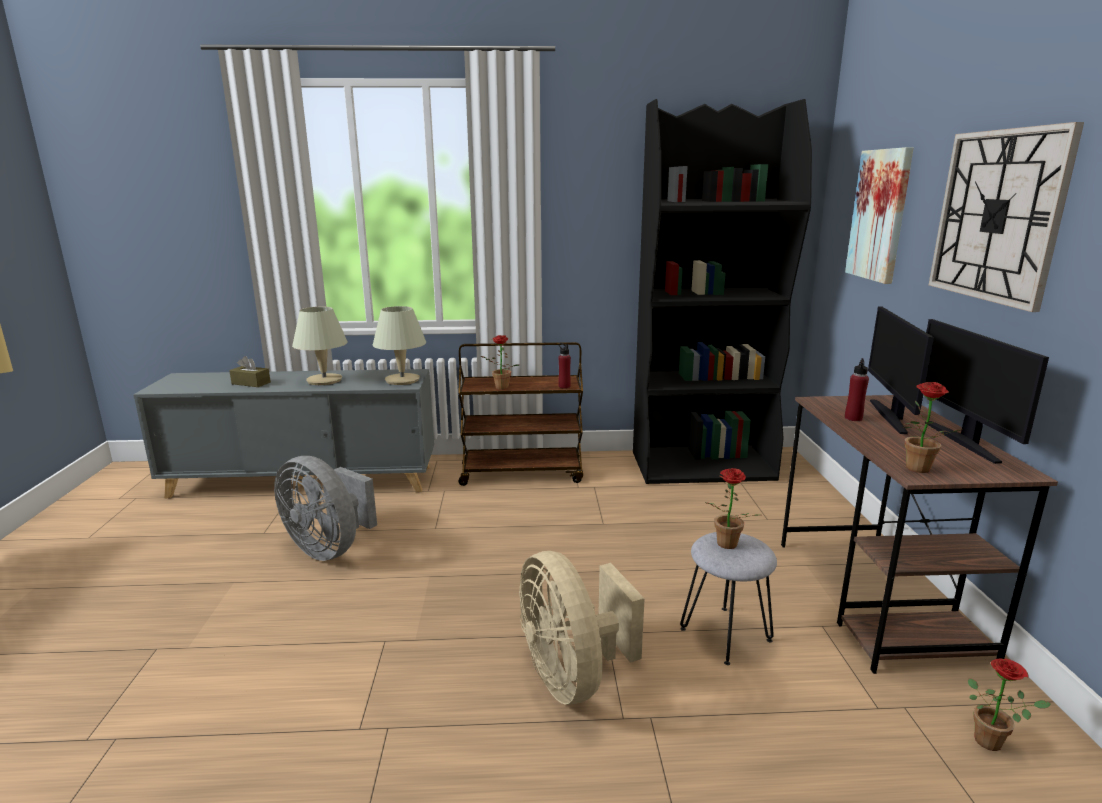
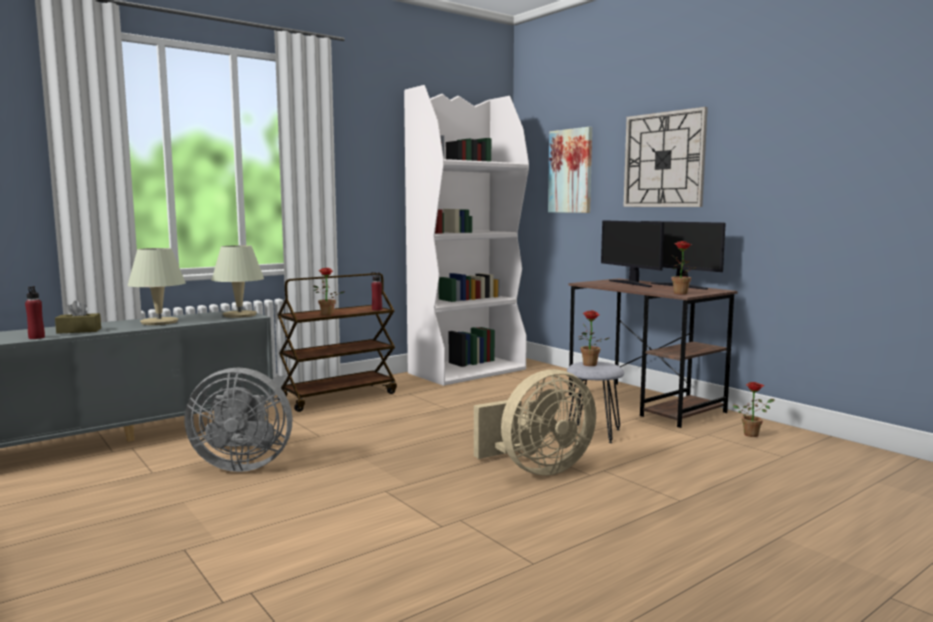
camera: 35 degrees left, 10 degrees down
beige fan [519,551,645,705] -> beige fan turned 60 degrees counterclockwise [474,369,596,476]
black bookcase [633,99,812,484] -> white bookcase [404,85,529,386]
red bottle [845,358,869,421] -> red bottle moved to [25,286,45,339]

